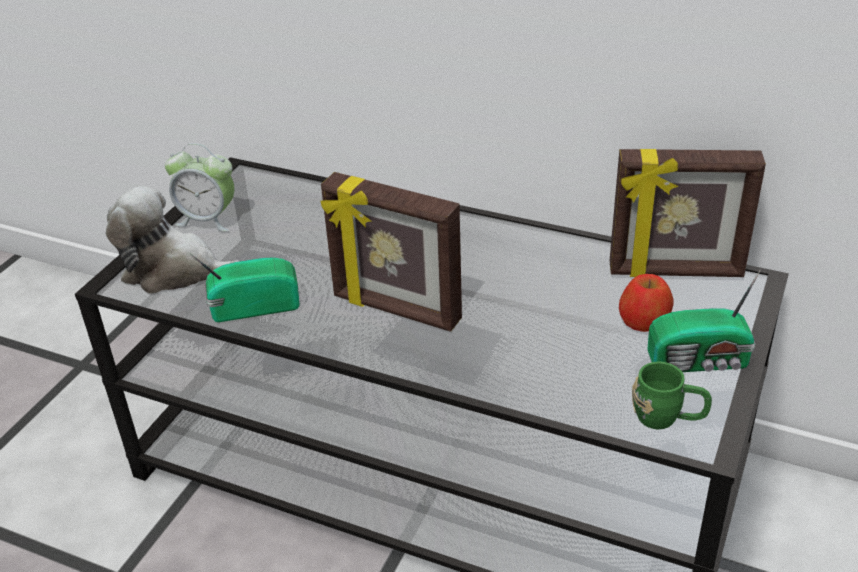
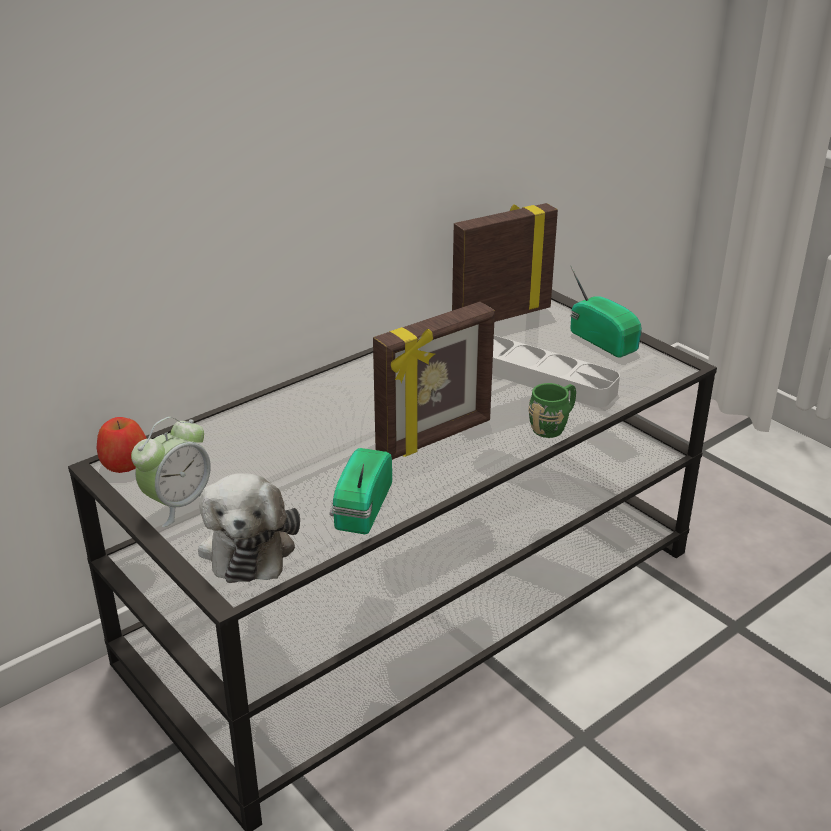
camera: 65 degrees left, 5 degrees down
plush toy [106,186,239,294] -> plush toy turned 45 degrees counterclockwise [198,473,300,583]
picture frame [609,149,766,277] -> picture frame turned 150 degrees counterclockwise [452,203,558,322]
apple [619,274,674,332] -> apple moved to [97,417,147,473]
green mug [632,362,712,429] -> green mug moved to [528,383,576,438]
radio [647,269,761,372] -> radio turned 60 degrees counterclockwise [570,265,642,357]
none -> grey tray [492,335,620,408]

